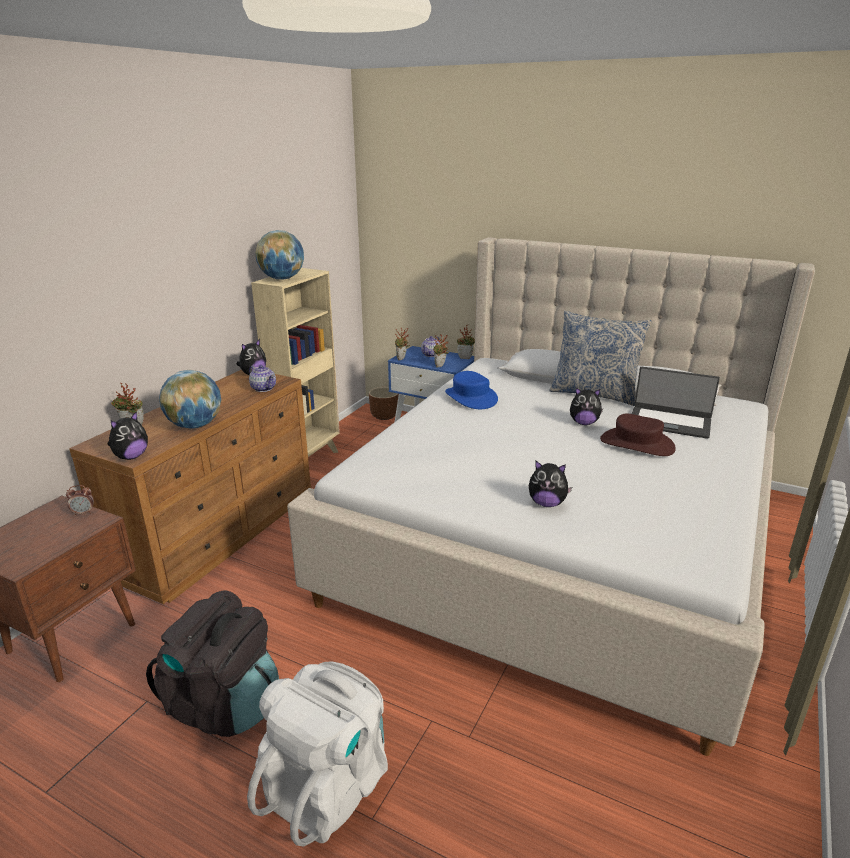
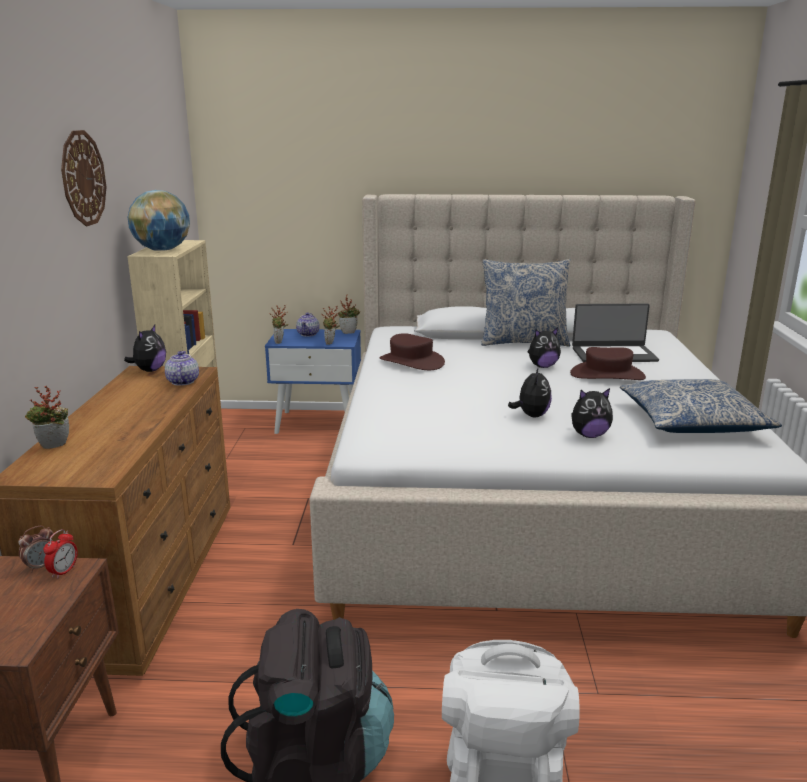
camera: 25 degrees left, 5 degrees down
plush toy [107,411,148,460] -> plush toy moved to [508,366,552,417]
globe [159,370,221,429] -> none
teapot [249,365,276,392] -> teapot turned 120 degrees counterclockwise [165,351,199,386]
brown planter [369,387,399,420] -> none
blue hat [445,371,498,409] -> brown hat [380,333,445,370]
none -> alarm clock [43,529,78,579]
none -> wall clock [61,130,107,226]
none -> pillow [620,379,782,433]

